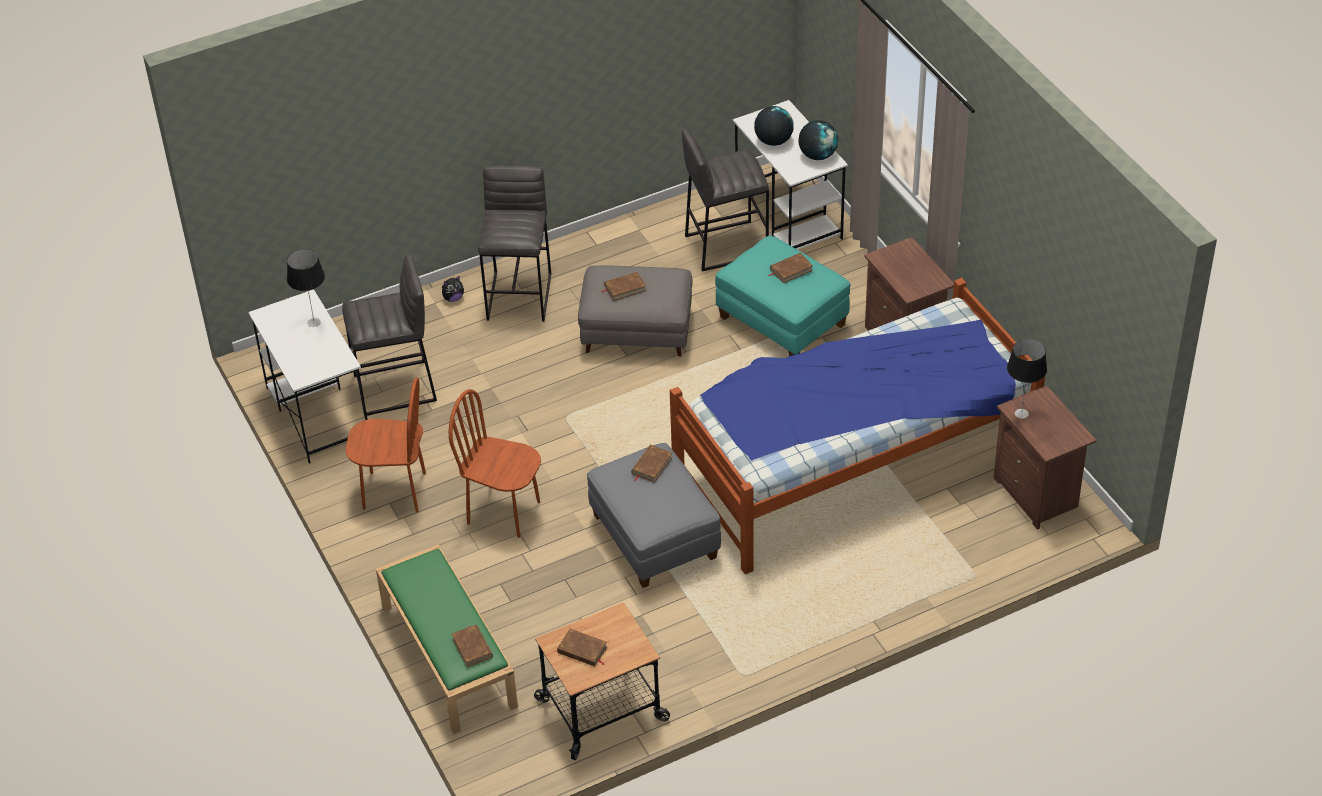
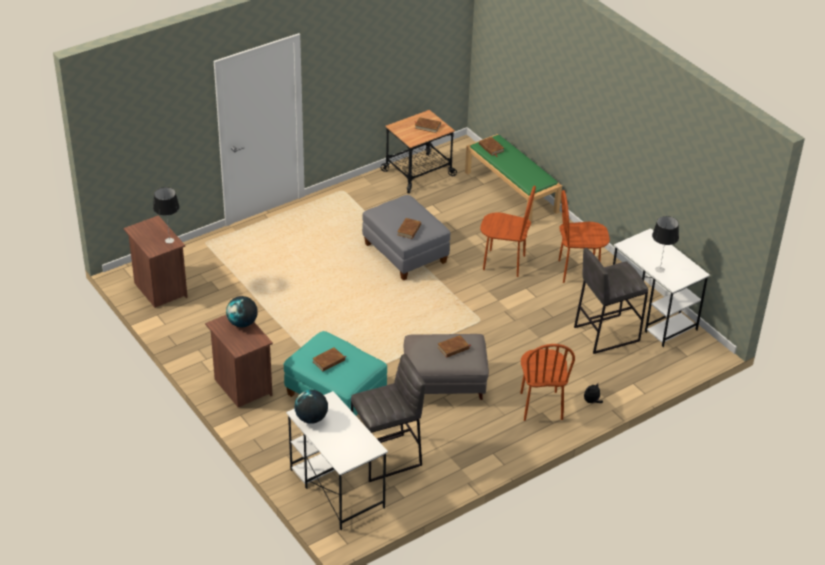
camera: 170 degrees right, 5 degrees down
grey stool [478,166,551,322] -> brown chair [520,344,575,421]
bed [670,278,1045,574] -> none
globe [754,106,794,146] -> globe moved to [226,296,258,327]

